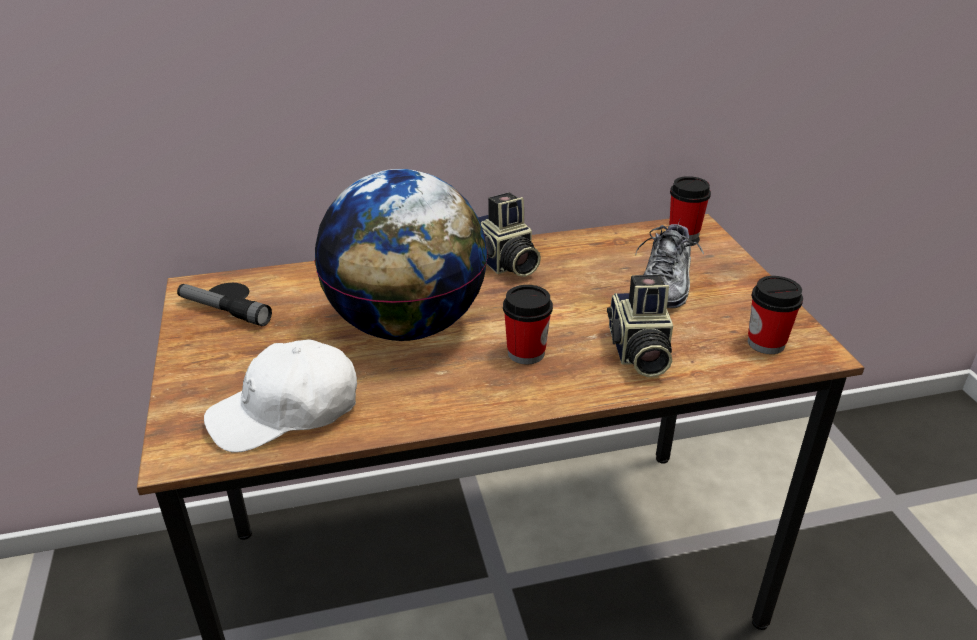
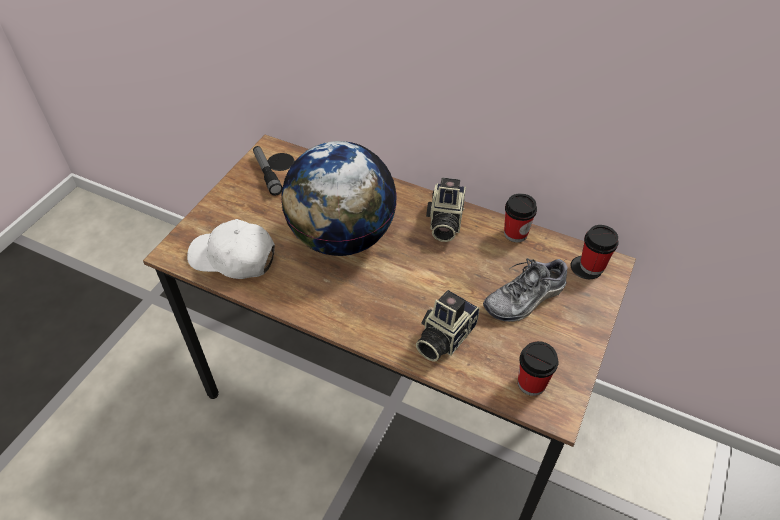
camera: 40 degrees right, 15 degrees up
cup [503,285,553,364] -> cup moved to [504,193,537,242]

